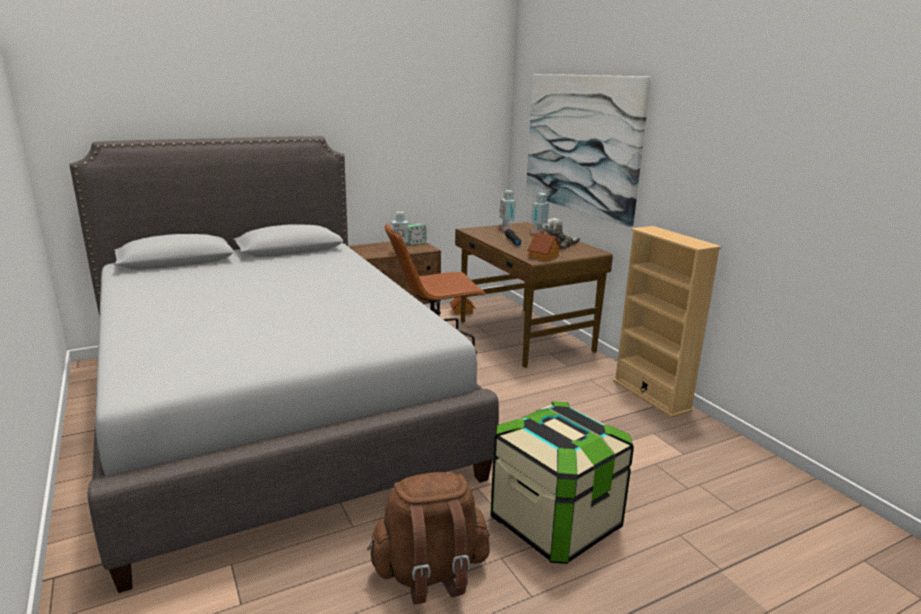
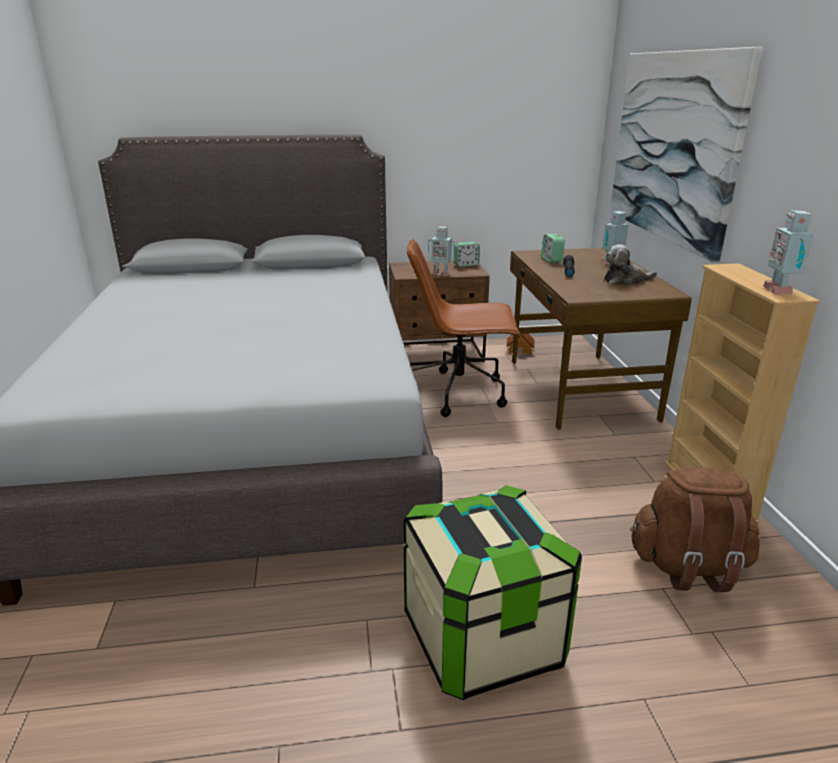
camera: 20 degrees right, 5 degrees up
brown backpack [367,472,490,605] -> brown backpack moved to [630,467,760,592]
toy robot [499,190,515,231] -> toy robot moved to [763,210,813,294]
toy house [528,233,561,261] -> none
none -> alarm clock [541,234,565,263]

